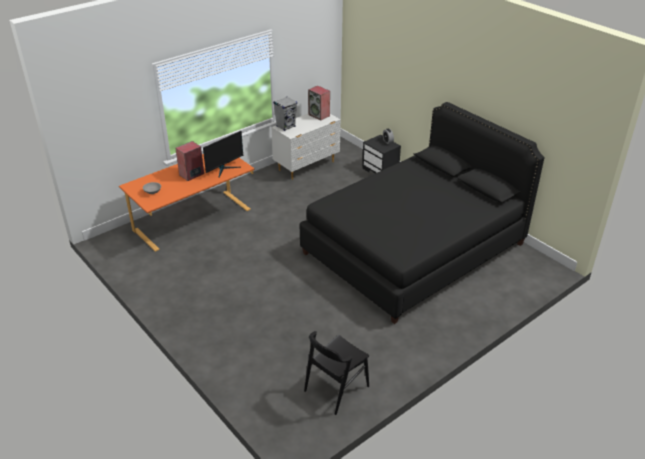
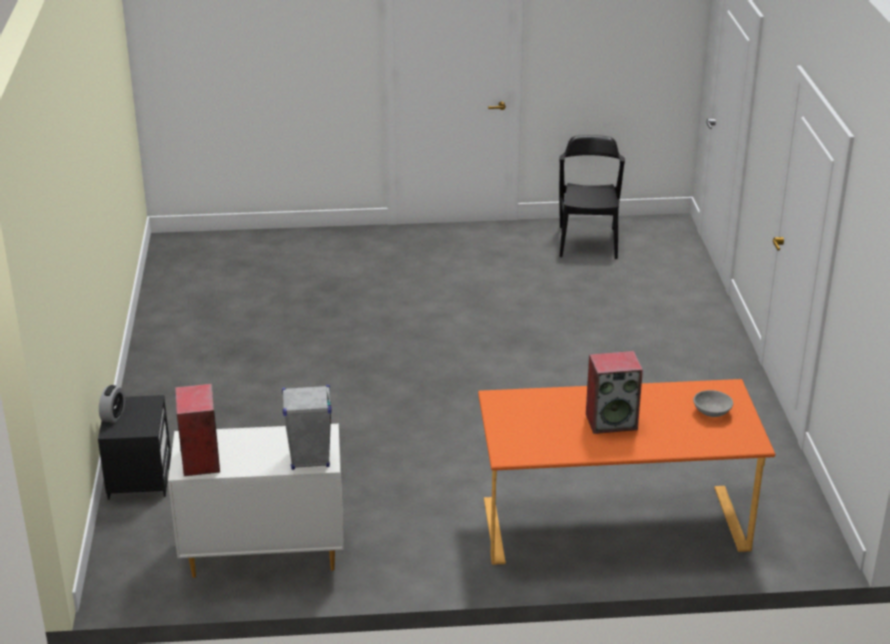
camera: 145 degrees left, 5 degrees down
monitor [203,131,243,178] -> none
black bed [300,102,544,324] -> none
black chair [304,331,369,415] -> black chair turned 75 degrees counterclockwise [559,135,625,259]

